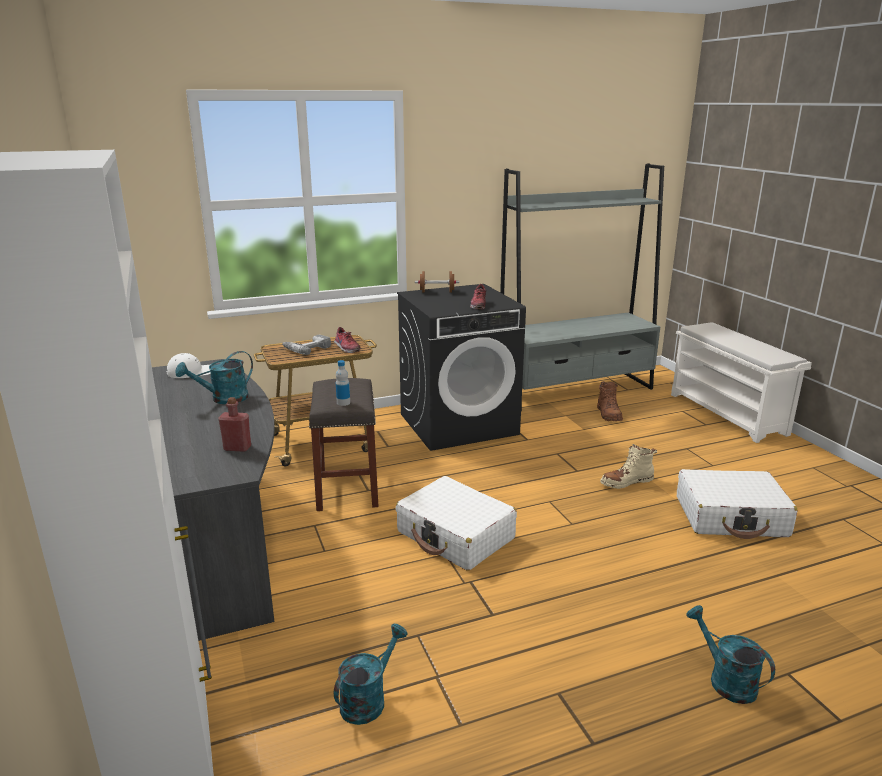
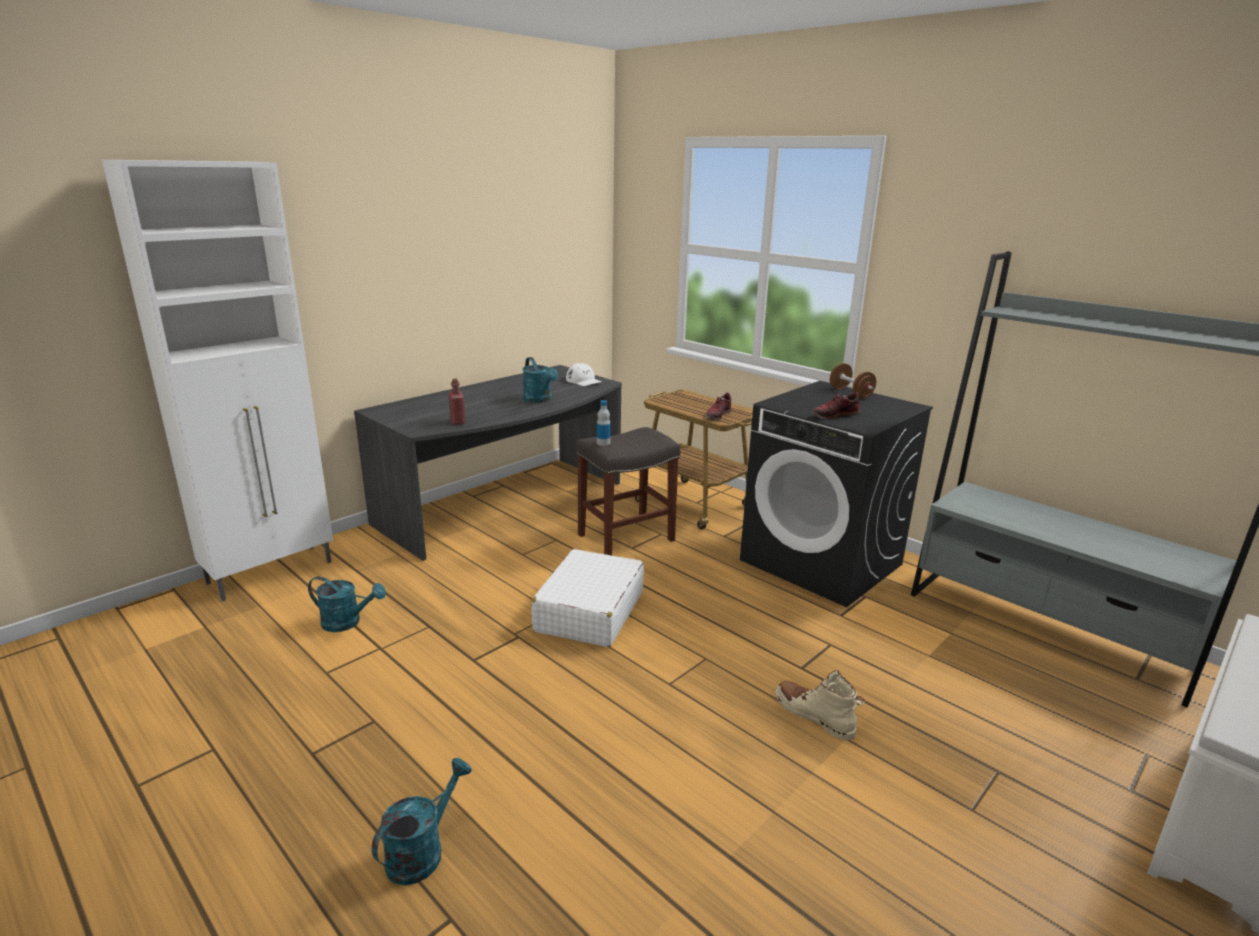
camera: 65 degrees right, 0 degrees up
turquoise watering can [175,351,253,404] -> turquoise watering can turned 150 degrees counterclockwise [522,357,558,403]
power drill [282,335,331,355] -> none
brown boot [597,381,623,421] -> none
white suitcase [677,469,797,539] -> none

